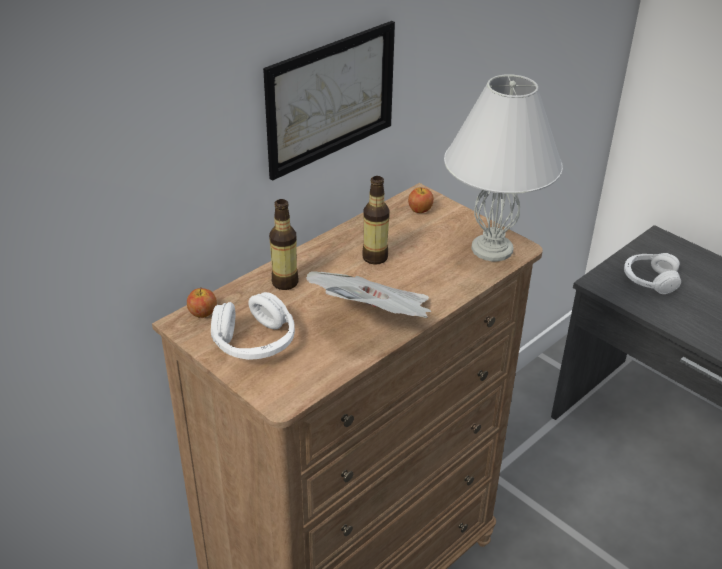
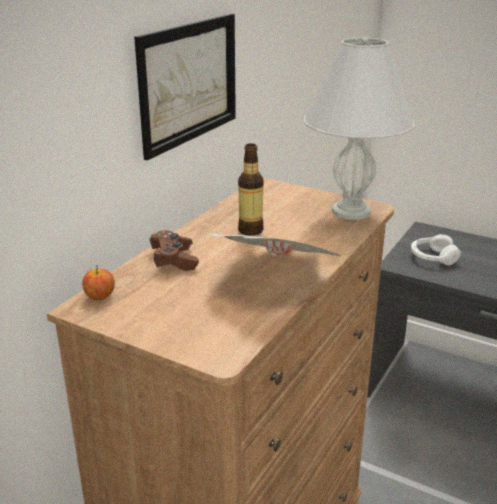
camera: 15 degrees left, 10 degrees down
white headphones [211,292,295,360] -> none
bottle [269,199,298,290] -> brown game controller [149,230,199,271]
apple [408,187,434,213] -> none

